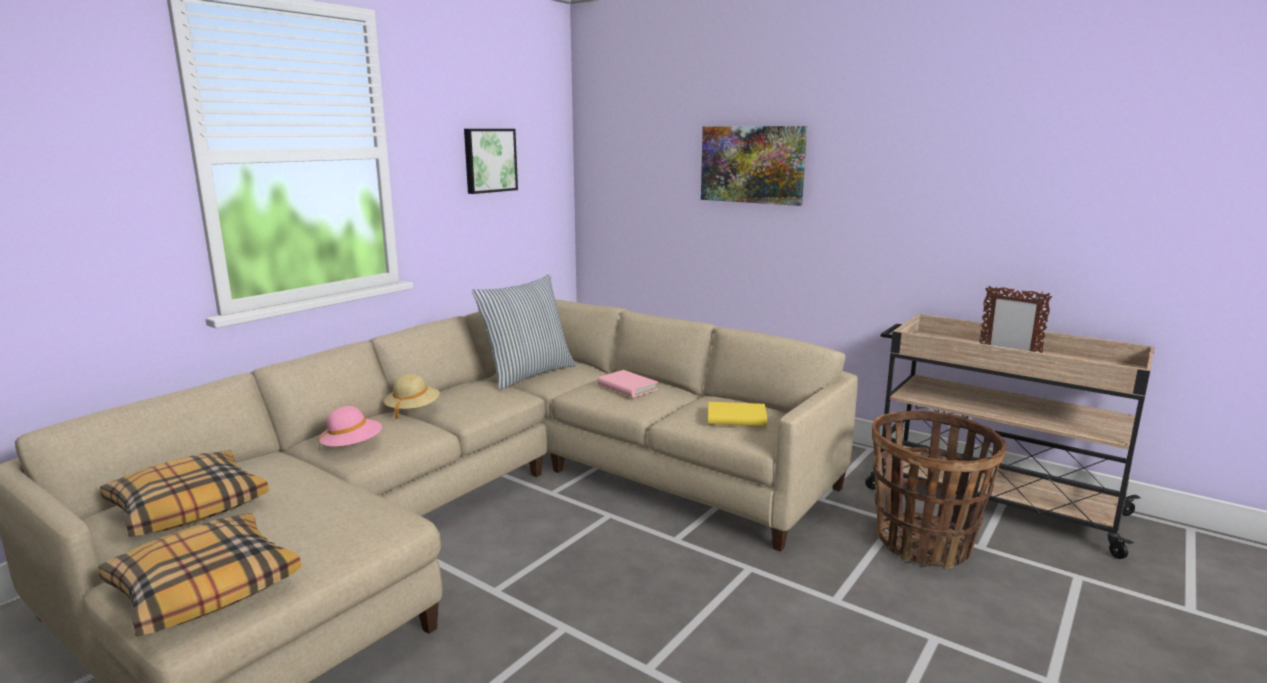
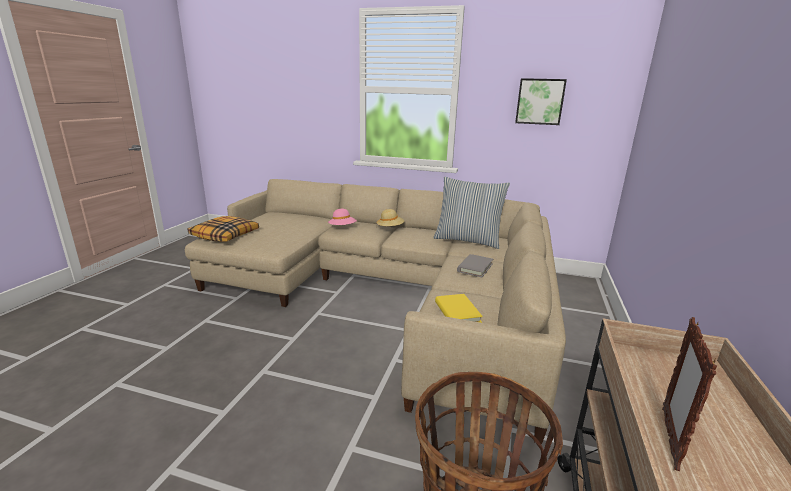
camera: 70 degrees right, 5 degrees up
pillow [100,450,268,537] -> none
pink book [597,370,658,397] -> grey book [457,254,493,277]
picture [701,126,807,206] -> none

